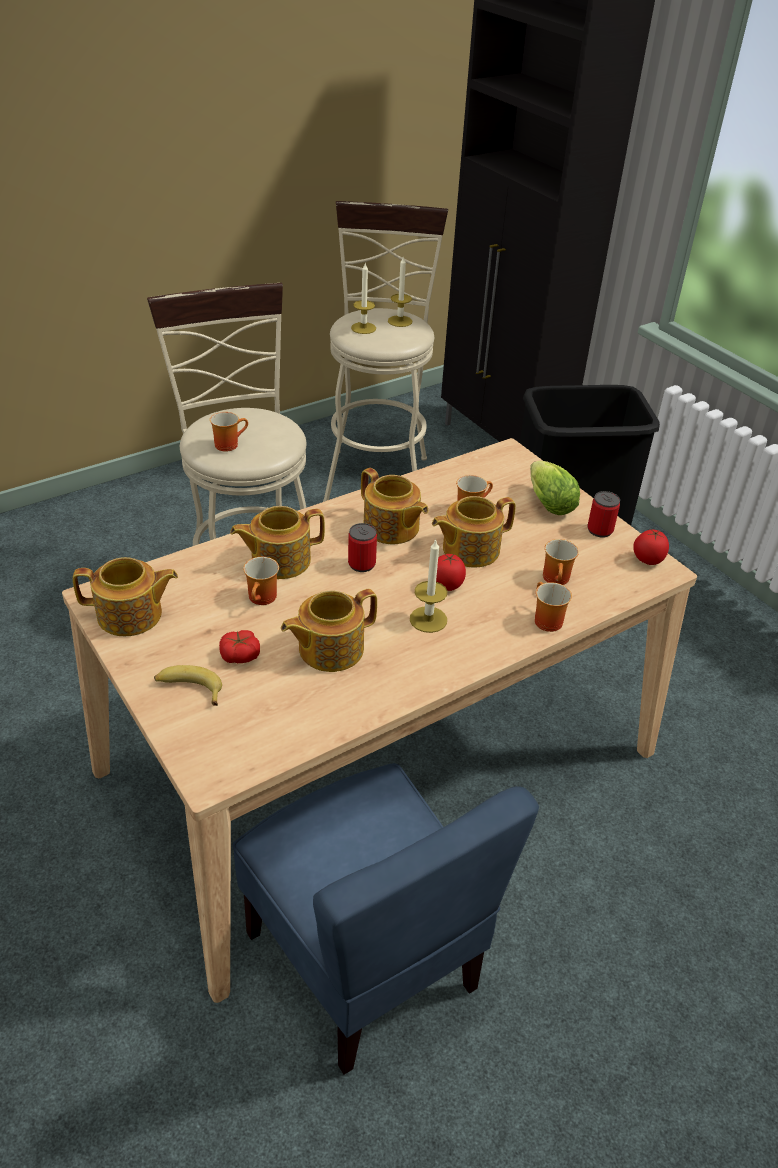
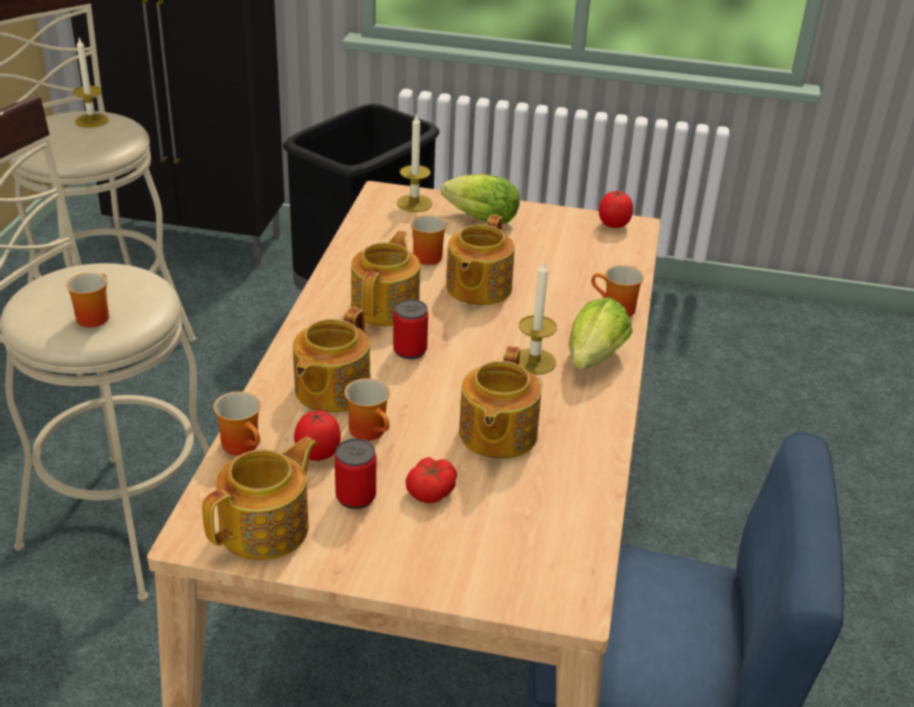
camera: 45 degrees left, 5 degrees down
banana [154,665,222,706] -> none
candle [351,263,376,334] -> candle moved to [397,113,433,212]
teapot [361,468,428,544] -> teapot turned 75 degrees counterclockwise [351,230,420,326]
tomato [436,554,466,591] -> tomato moved to [294,410,341,461]
mug [543,539,579,585] -> mug moved to [213,391,261,455]
can [587,491,620,538] -> can moved to [335,439,376,509]
none -> lettuce [569,297,632,369]

